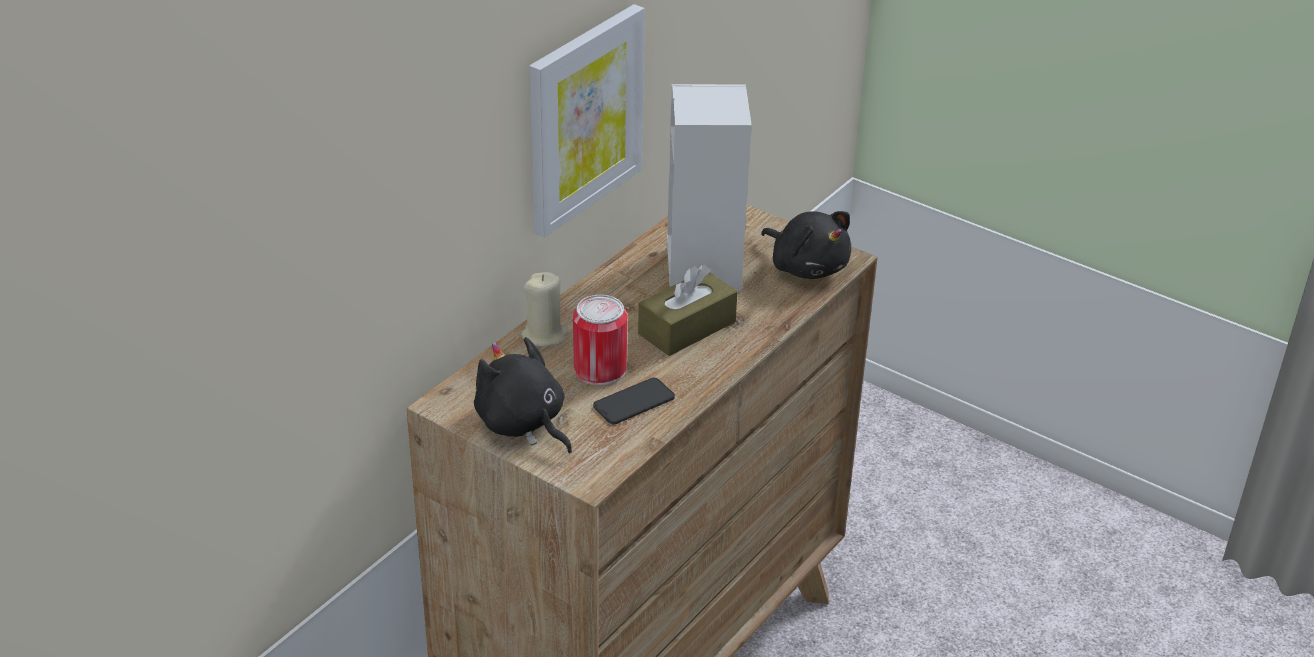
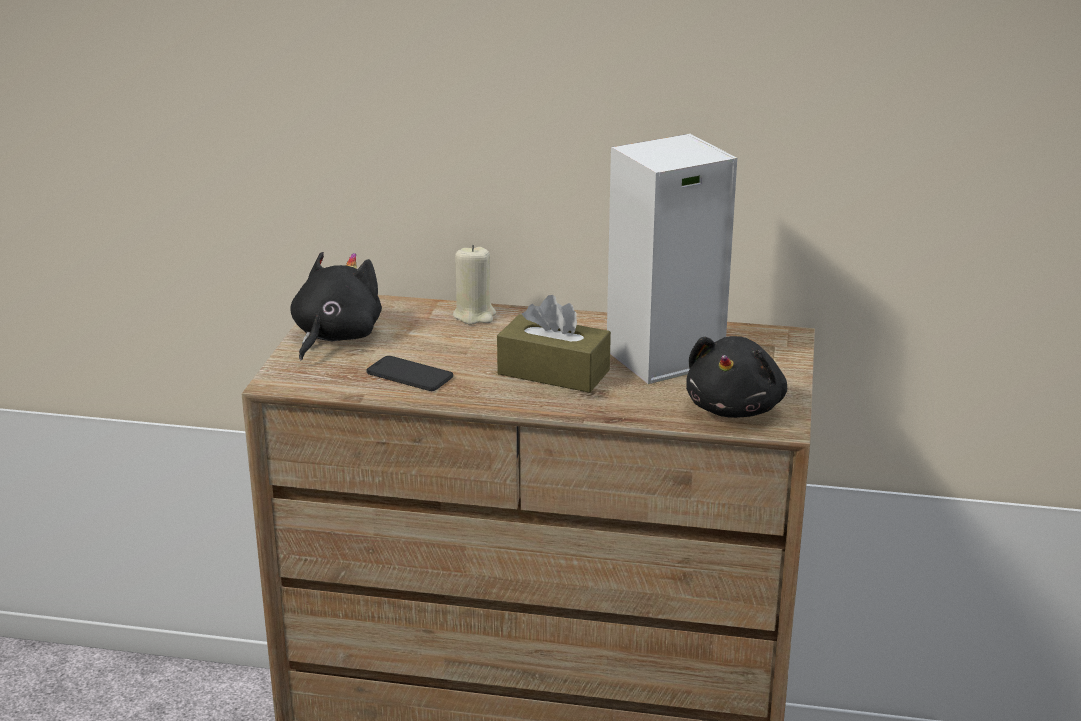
camera: 65 degrees right, 10 degrees down
picture [529,4,645,237] -> none
can [573,295,628,386] -> none

